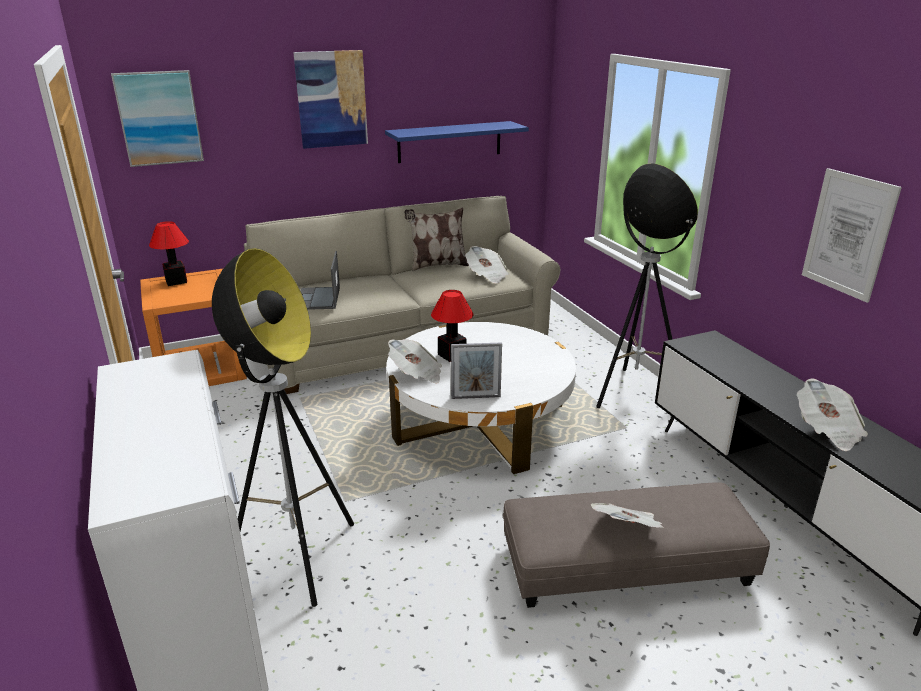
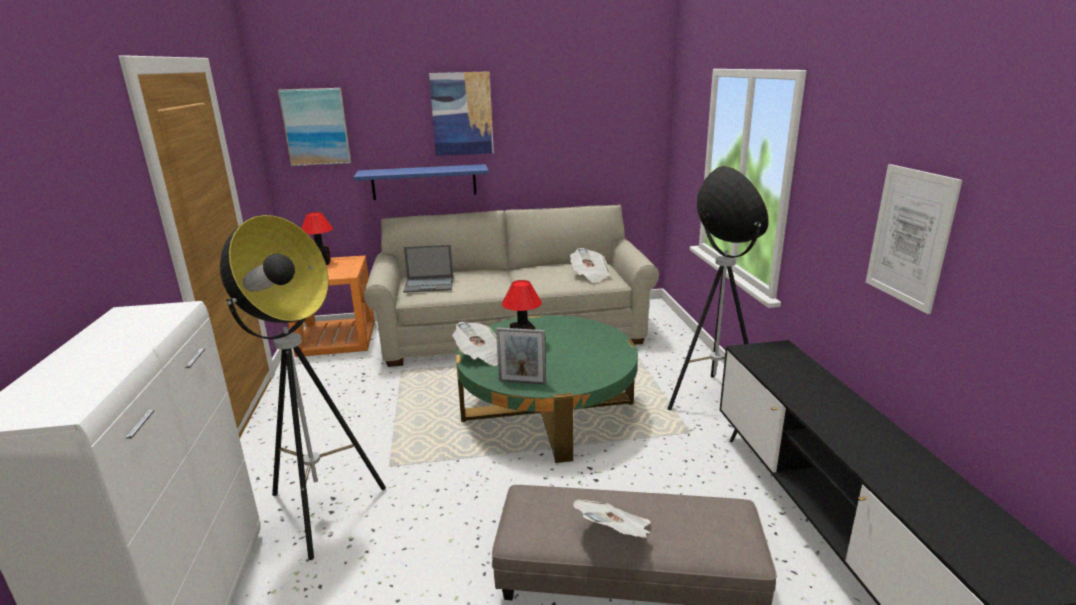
camera: 15 degrees right, 5 degrees down
laptop [301,251,340,310] -> laptop turned 105 degrees counterclockwise [403,245,453,293]
blue shelf [385,121,529,163] -> blue shelf moved to [353,164,489,200]
white coffee table [386,322,576,474] -> green coffee table [456,315,638,463]
pillow [404,207,469,271] -> none
newspaper [797,379,868,451] -> none

